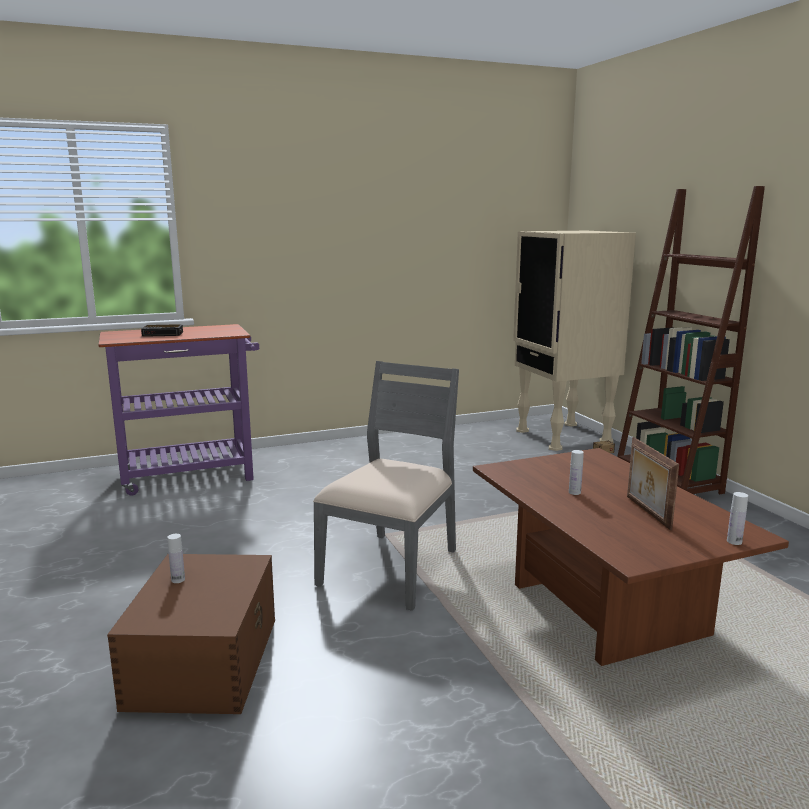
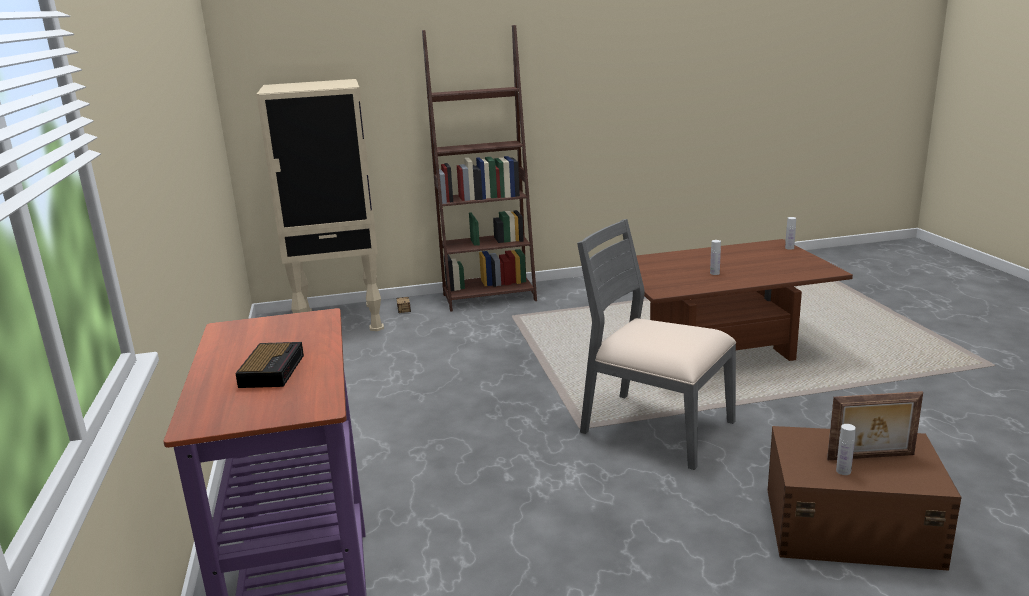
camera: 80 degrees left, 5 degrees up
picture frame [627,437,679,530] -> picture frame moved to [827,391,923,460]

